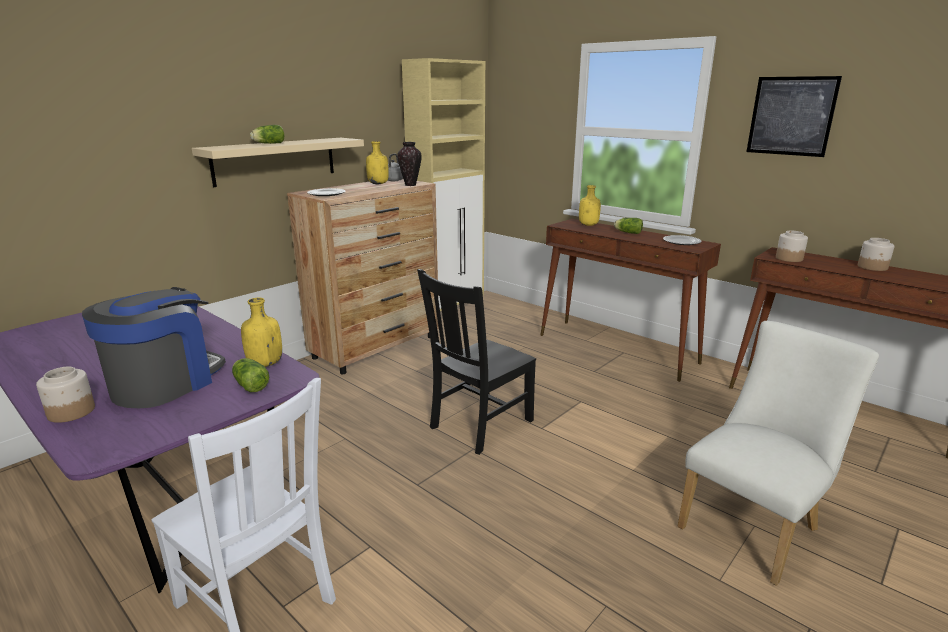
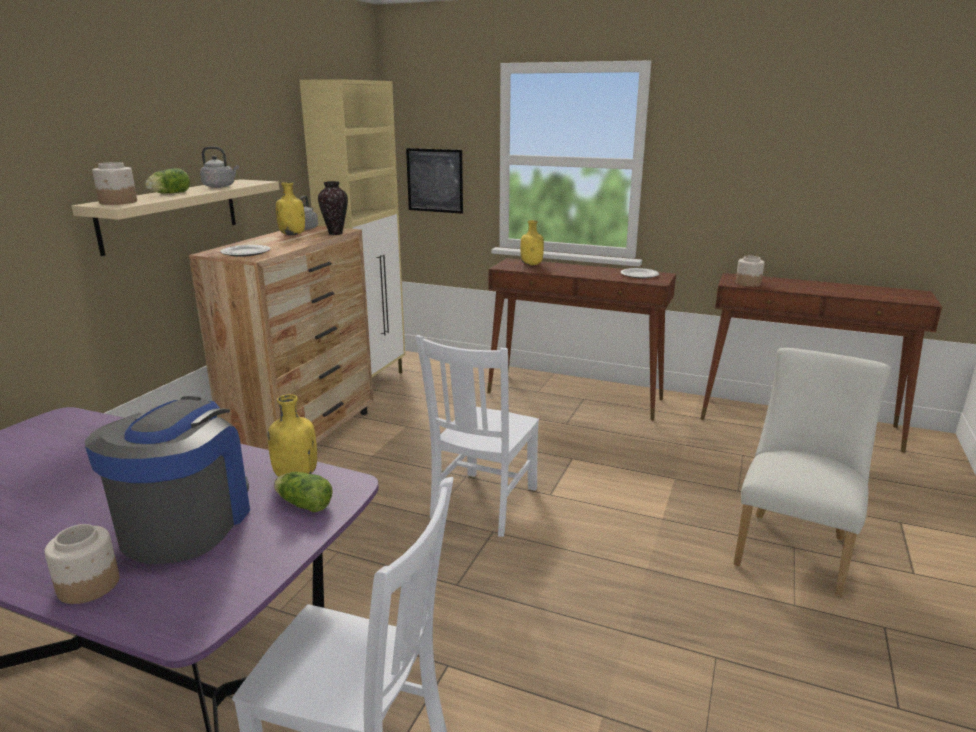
camera: 20 degrees left, 0 degrees up
black chair [417,269,536,455] -> white chair [416,335,539,537]
lettuce [614,218,643,234] -> none
picture [746,76,842,157] -> picture moved to [406,148,463,214]
jar [858,238,895,271] -> jar moved to [92,162,137,205]
none -> grey kettle [200,146,239,188]

